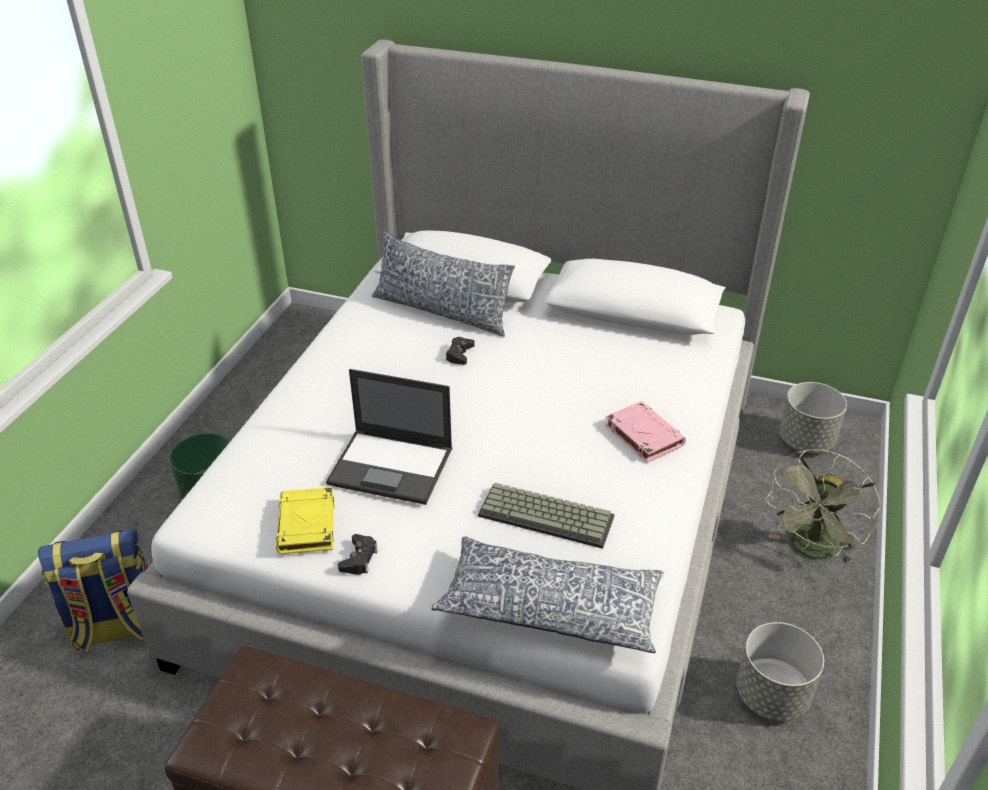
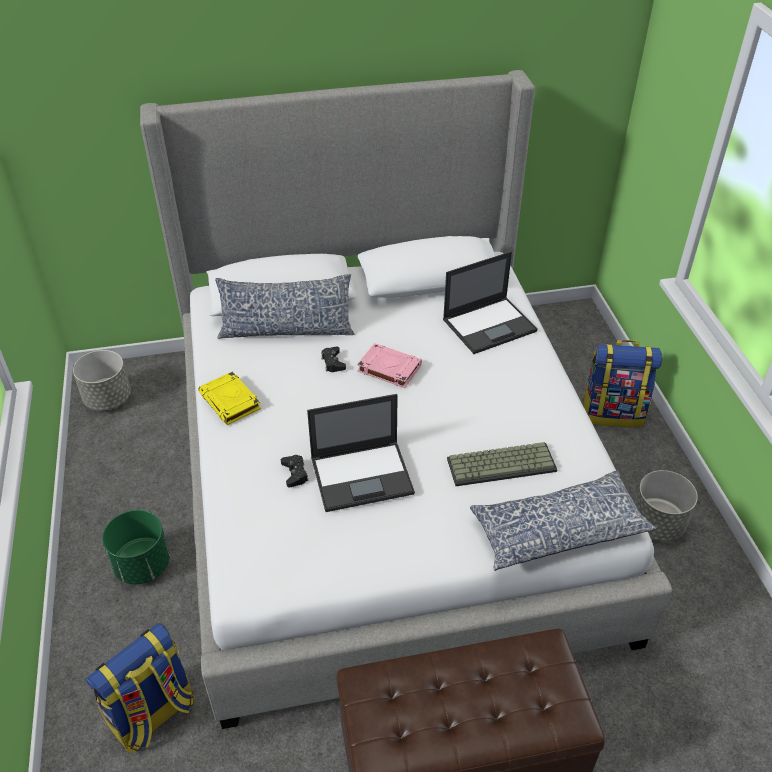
camera: 30 degrees left, 5 degrees up
yellow book [276,487,334,554] -> yellow book moved to [198,371,261,425]
black game controller [338,534,378,575] -> black game controller moved to [281,455,309,487]
pink book [605,401,686,463] -> pink book moved to [357,343,422,388]
green fan [765,449,881,564] -> backpack [582,340,662,427]
grey planter [779,382,847,453] -> grey planter moved to [73,350,131,411]
none -> laptop [443,251,538,354]

